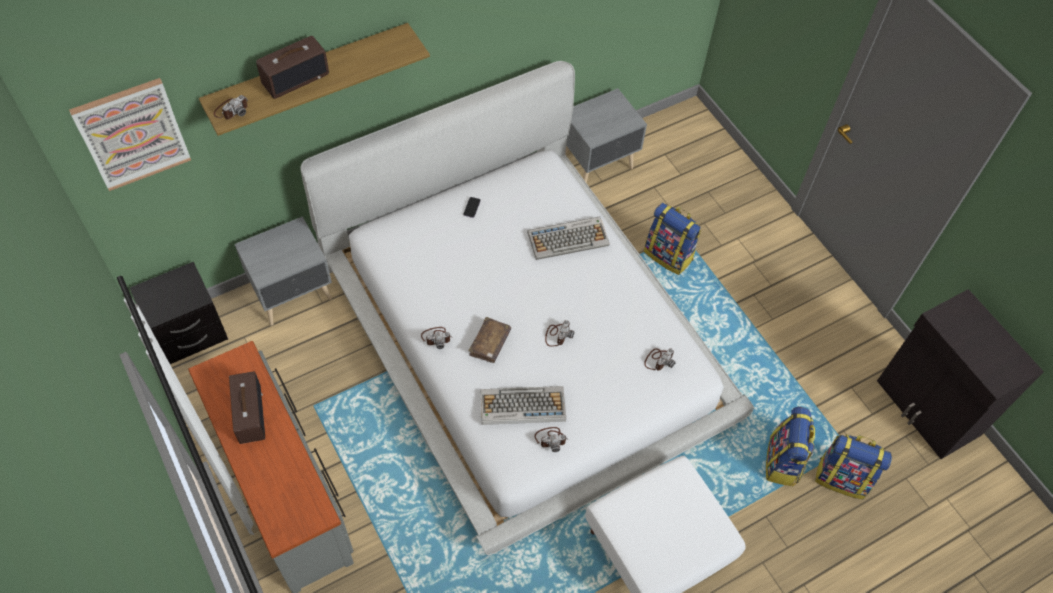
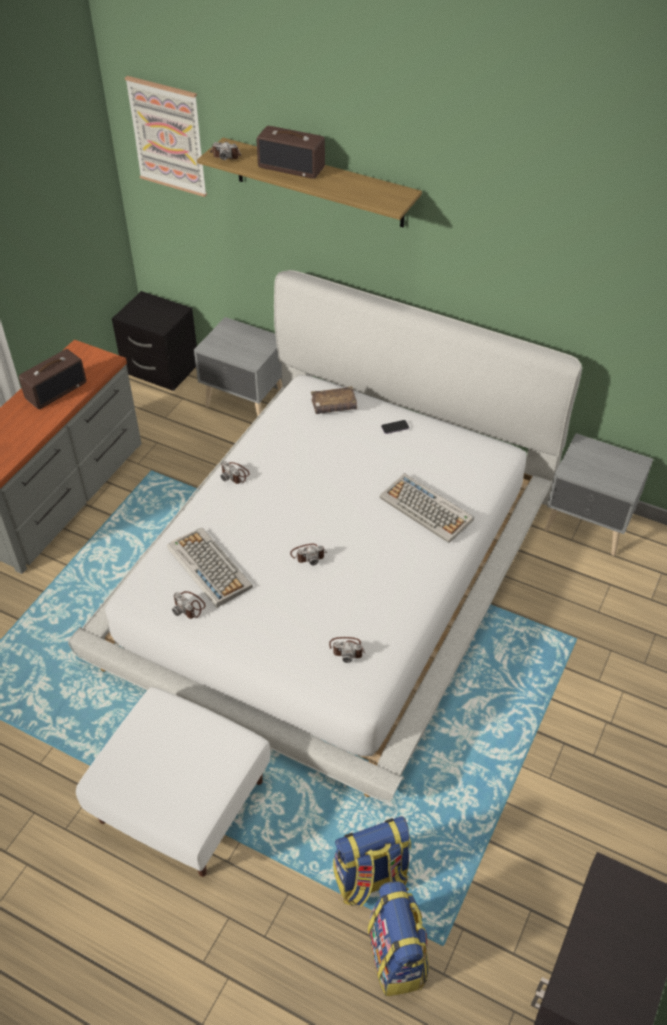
camera: 60 degrees right, 10 degrees down
brown book [468,317,511,363] -> brown book moved to [311,386,357,414]
backpack [644,203,701,275] -> none

